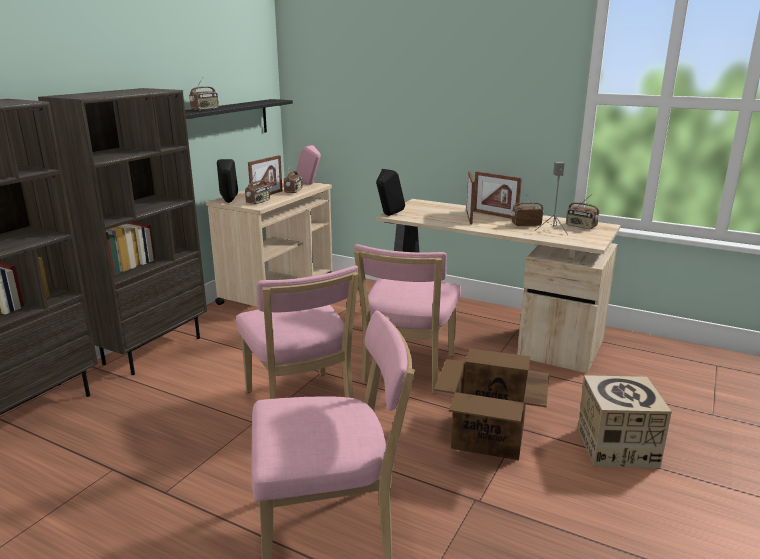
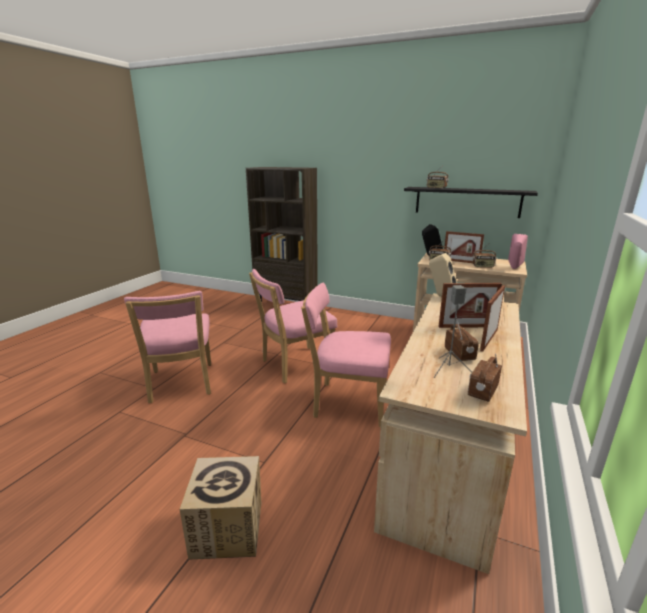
camera: 85 degrees right, 0 degrees up
brown bookcase [38,88,207,375] -> none
black speaker [376,169,405,216] -> beige speaker [429,253,457,297]
cardboard box [434,349,549,460] -> none

